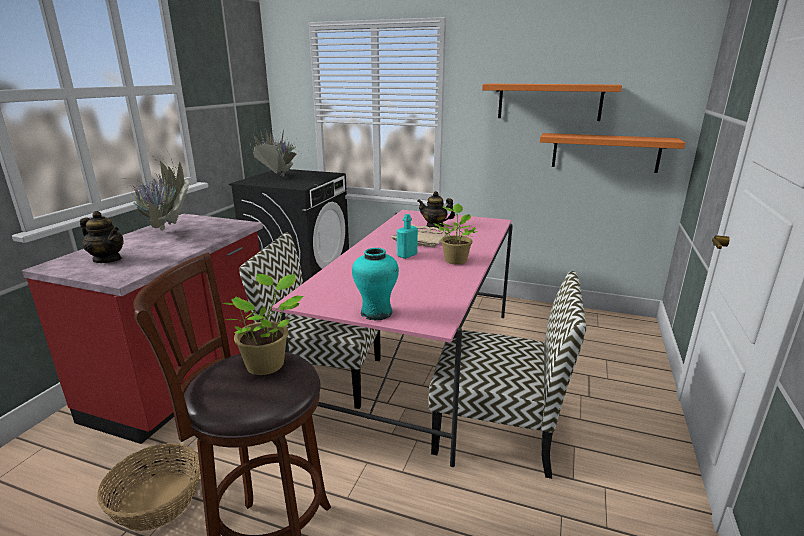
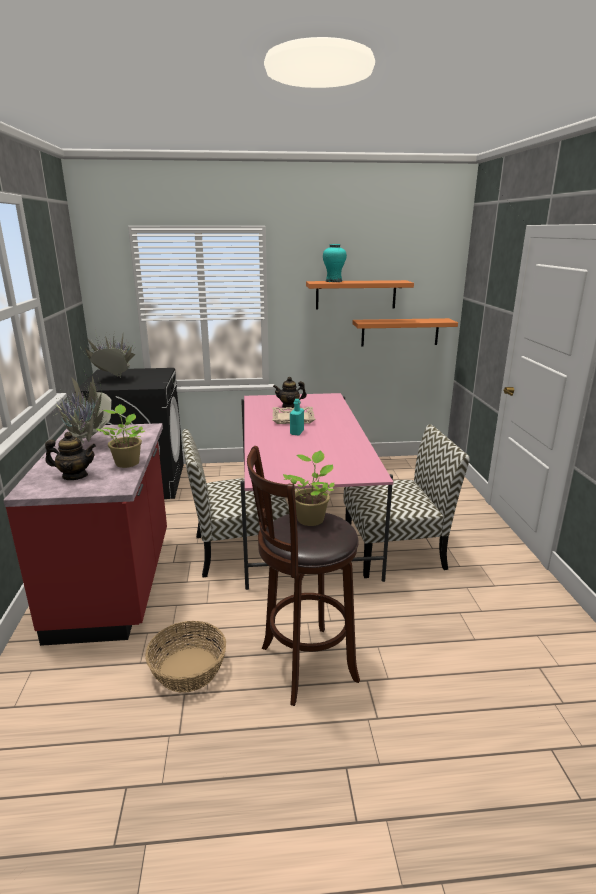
camera: 25 degrees left, 0 degrees up
turquoise vase [352,248,399,320] -> turquoise vase moved to [323,244,347,282]
potted plant [433,204,477,265] -> potted plant moved to [96,404,145,468]

